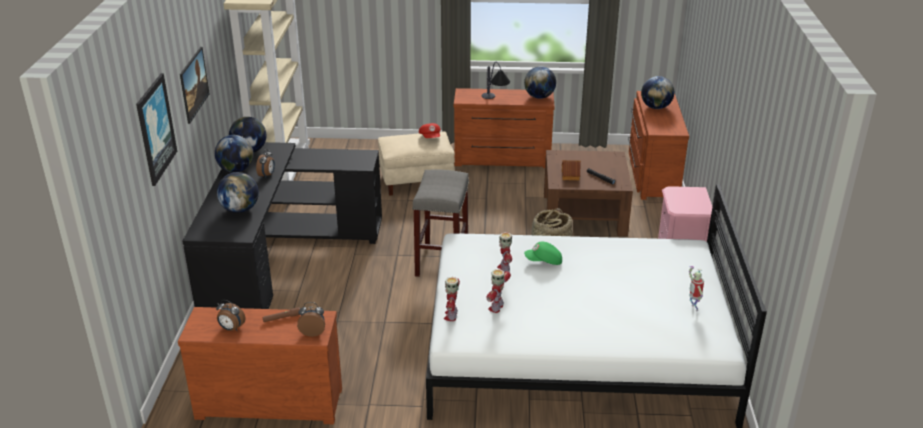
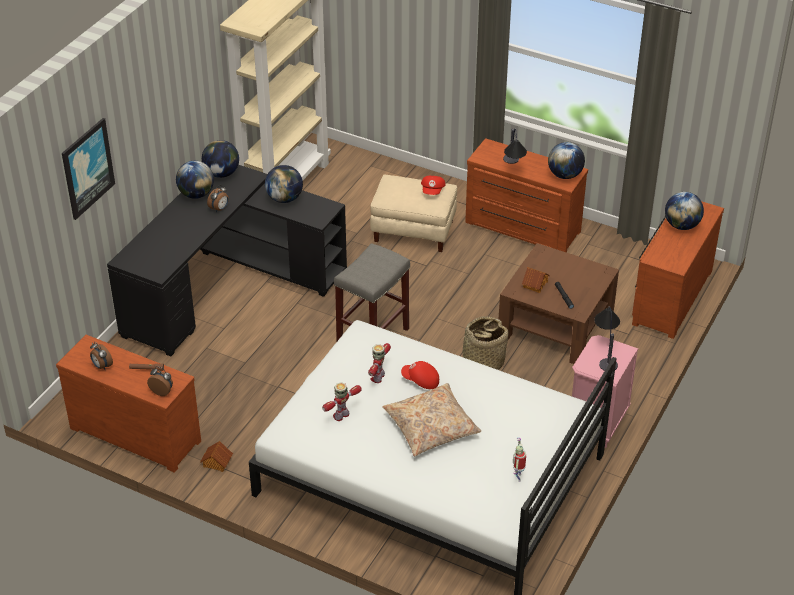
camera: 25 degrees right, 10 degrees up
picture [180,47,210,124] -> none
globe [217,172,259,213] -> globe moved to [265,165,303,203]
toy robot [444,277,460,321] -> none
green cap [524,241,562,265] -> red cap [401,361,439,389]
none -> toy house [200,441,233,472]
none -> beige pillow [382,383,481,457]
none -> table lamp [594,306,620,371]

